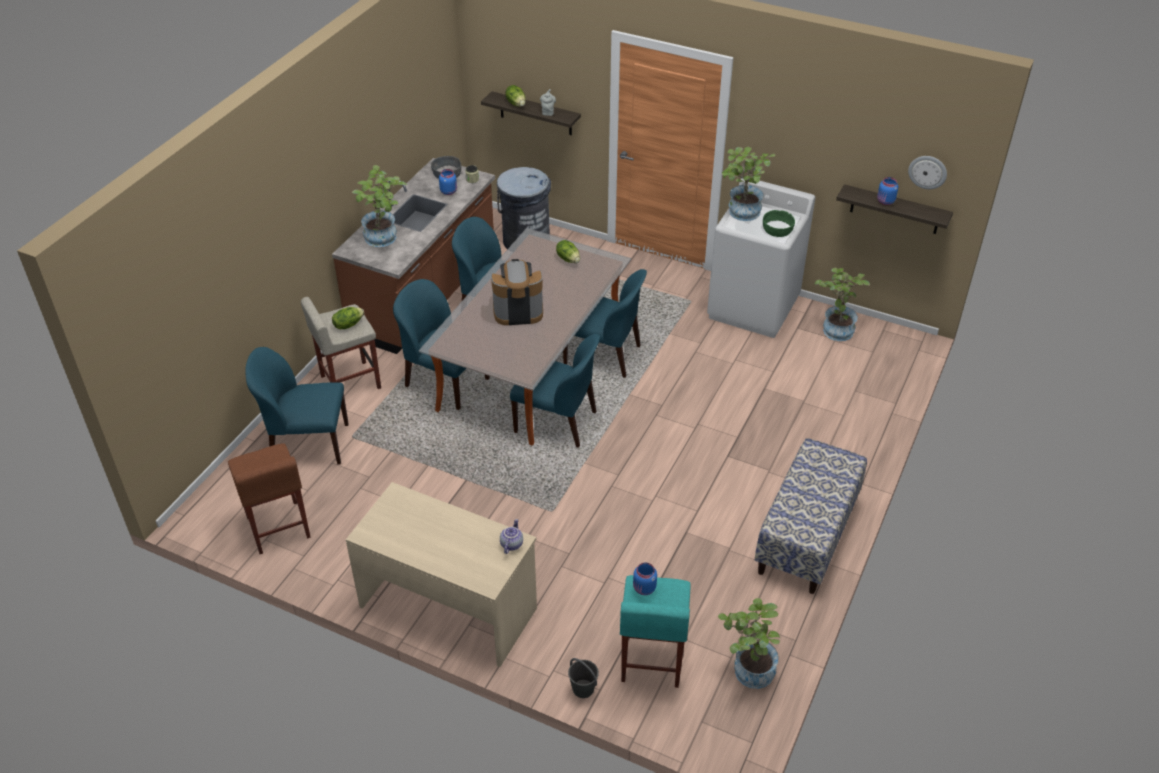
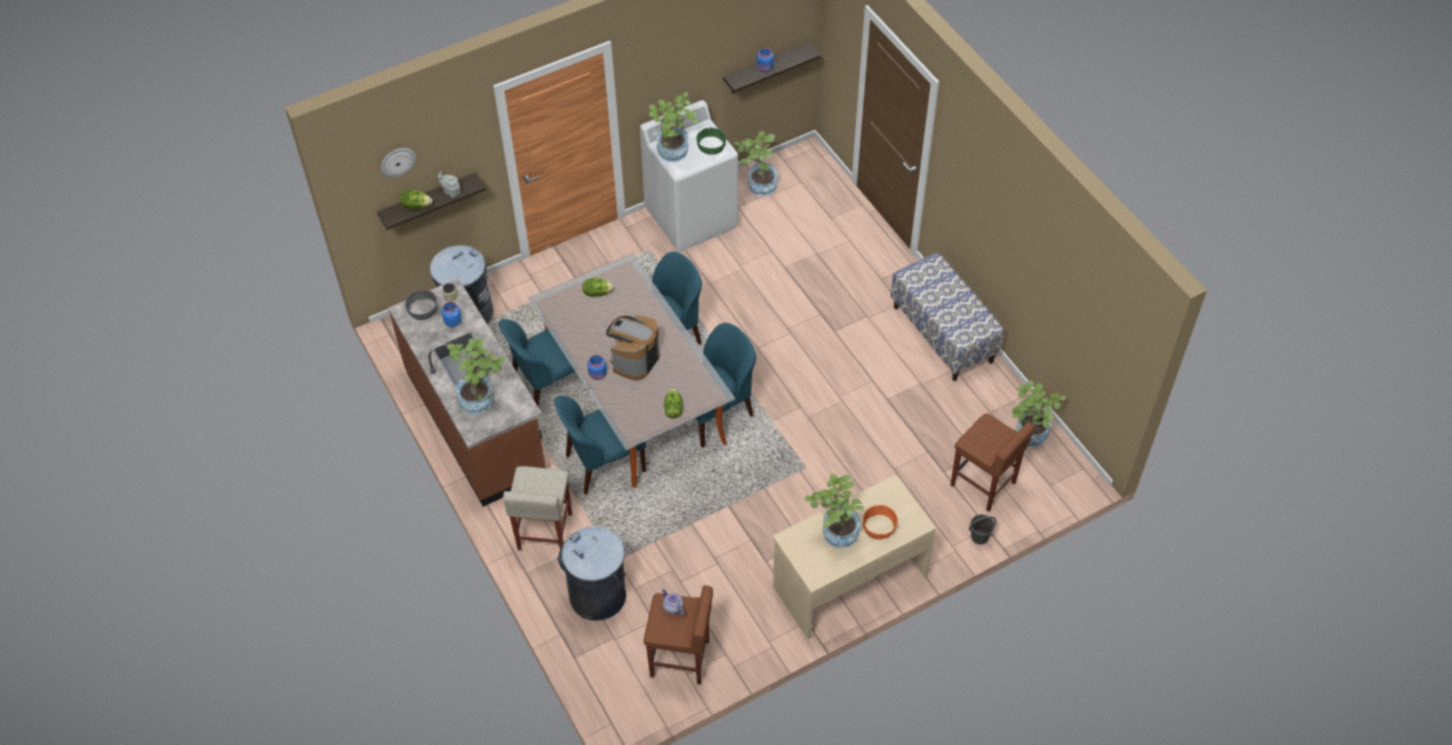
camera: 55 degrees left, 10 degrees up
blue chair [245,347,349,464] -> grey trash can [557,526,626,621]
lettuce [332,307,364,329] -> lettuce moved to [664,388,683,418]
teapot [500,519,523,554] -> teapot moved to [661,588,684,616]
turquoise stool [620,575,691,688] -> brown stool [950,413,1035,512]
blue jar [633,562,657,595] -> blue jar moved to [587,355,607,380]
wall clock [908,156,947,189] -> wall clock moved to [381,148,416,177]
none -> potted plant [804,474,864,548]
none -> orange bowl [863,505,898,539]

